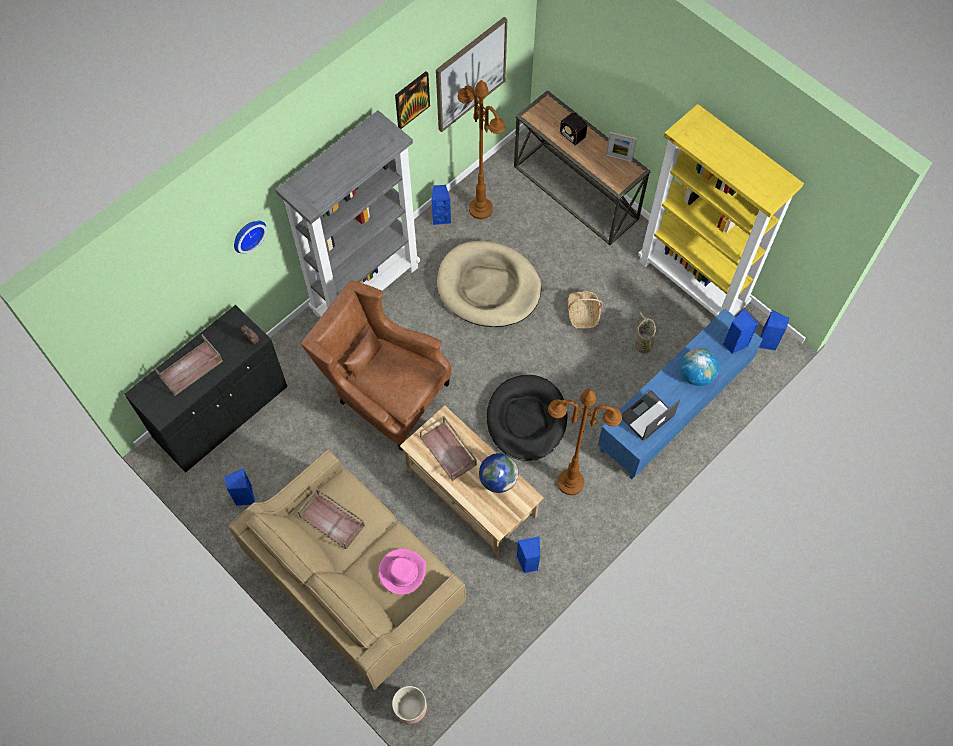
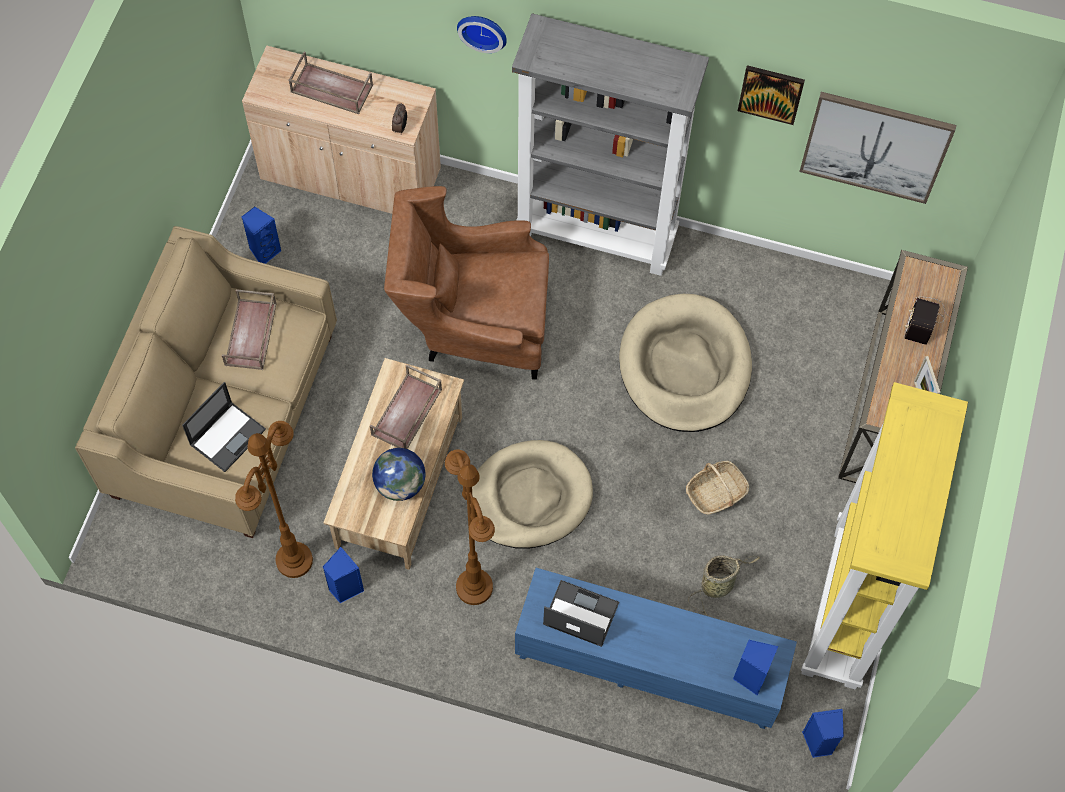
camera: 60 degrees right, 0 degrees up
black cabinet [124,305,287,473] -> beige cabinet [242,45,441,214]
brown armchair [301,280,451,451] -> brown armchair turned 90 degrees counterclockwise [384,186,549,380]
pink hat [378,549,426,595] -> laptop [182,382,266,472]
planter [392,686,427,724] -> none
blue speaker [431,185,451,225] -> none
brown floor lamp [458,80,506,219] -> brown floor lamp moved to [235,421,313,578]
black dog bed [487,375,567,461] -> beige dog bed [472,440,593,549]
globe [680,348,719,386] -> none

